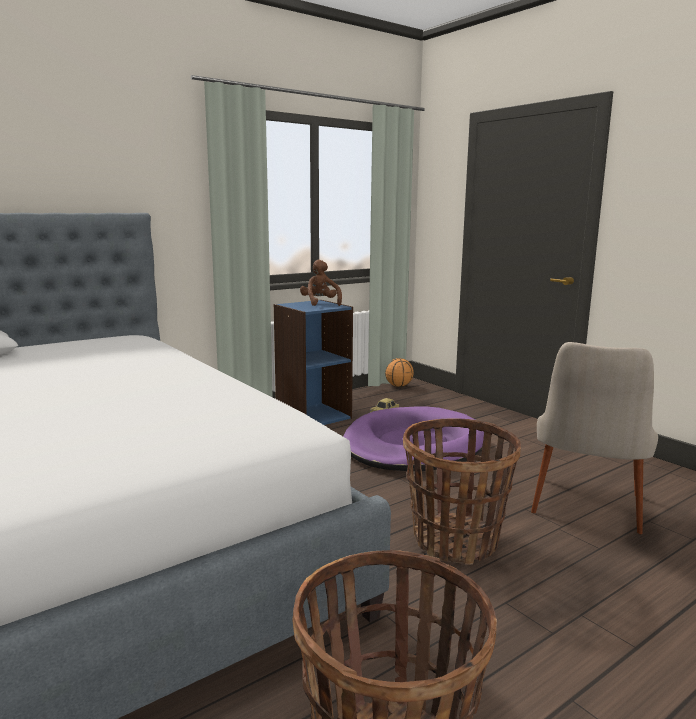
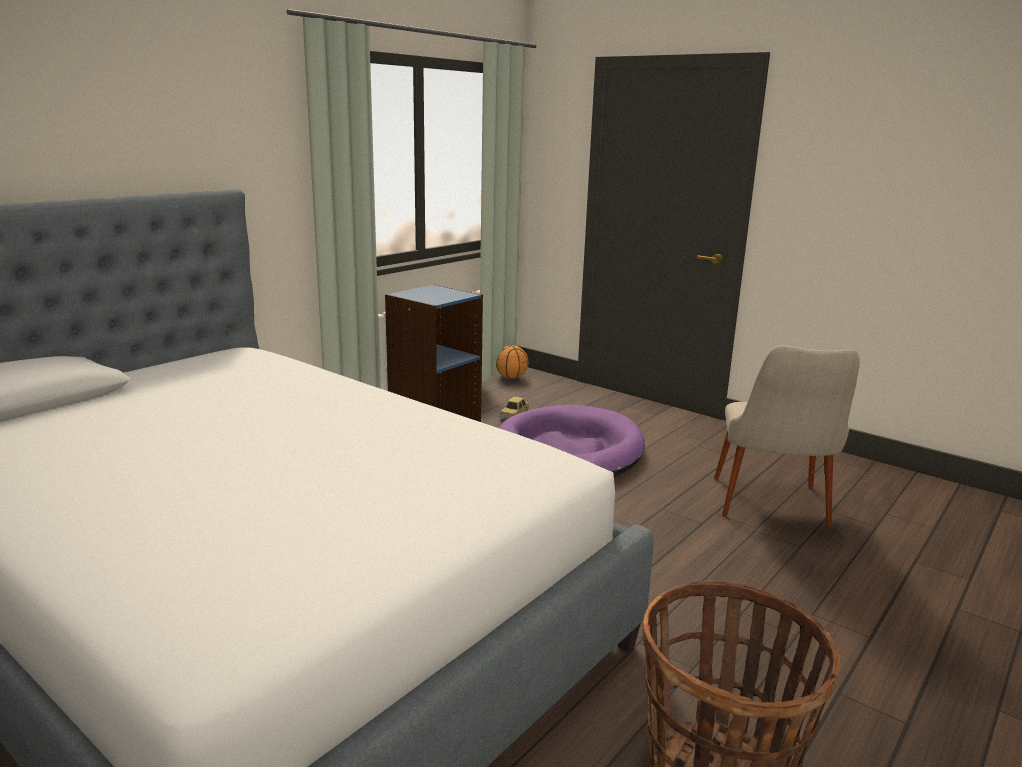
camera: 15 degrees left, 5 degrees up
brown plush toy [300,260,342,306] -> none
basket [403,418,521,565] -> none

